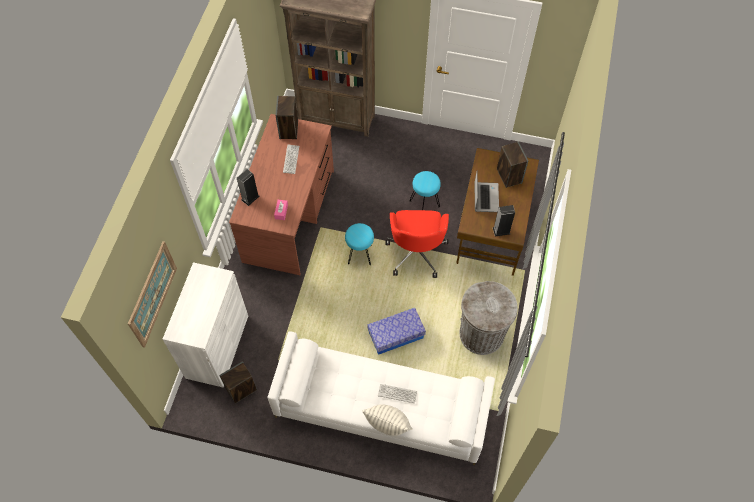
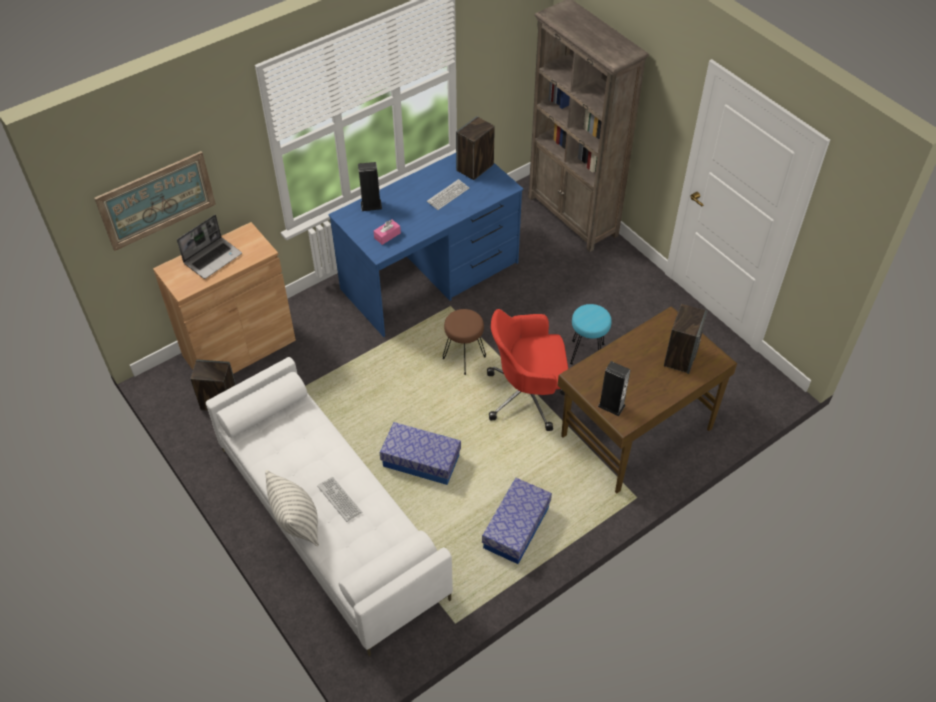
camera: 40 degrees right, 10 degrees down
white cabinet [163,262,248,387] -> brown cabinet [153,222,296,374]
brown desk [229,114,334,275] -> blue desk [328,153,524,337]
turquoise stool [345,223,374,265] -> brown stool [443,309,486,375]
red office chair [386,210,449,278] -> red office chair turned 45 degrees clockwise [487,309,568,431]
grey trash can [459,281,518,355] -> storage box [482,478,552,564]
laptop [474,171,499,212] -> laptop moved to [177,215,242,279]

